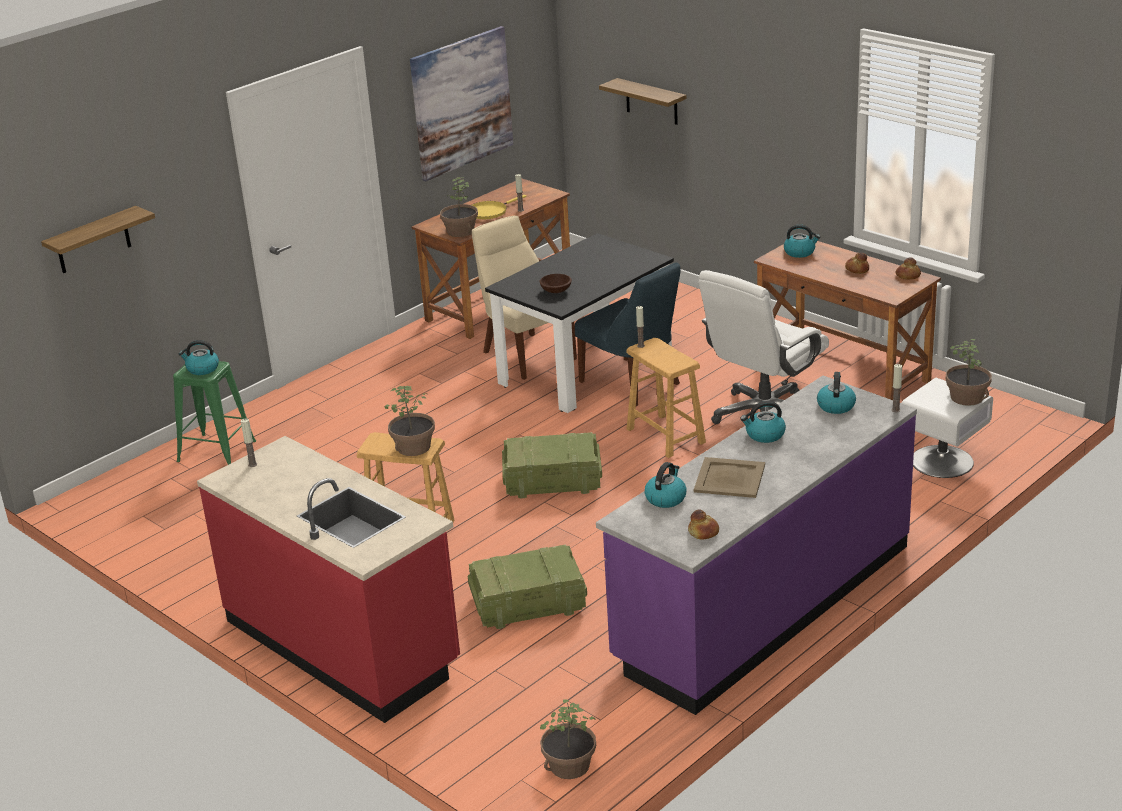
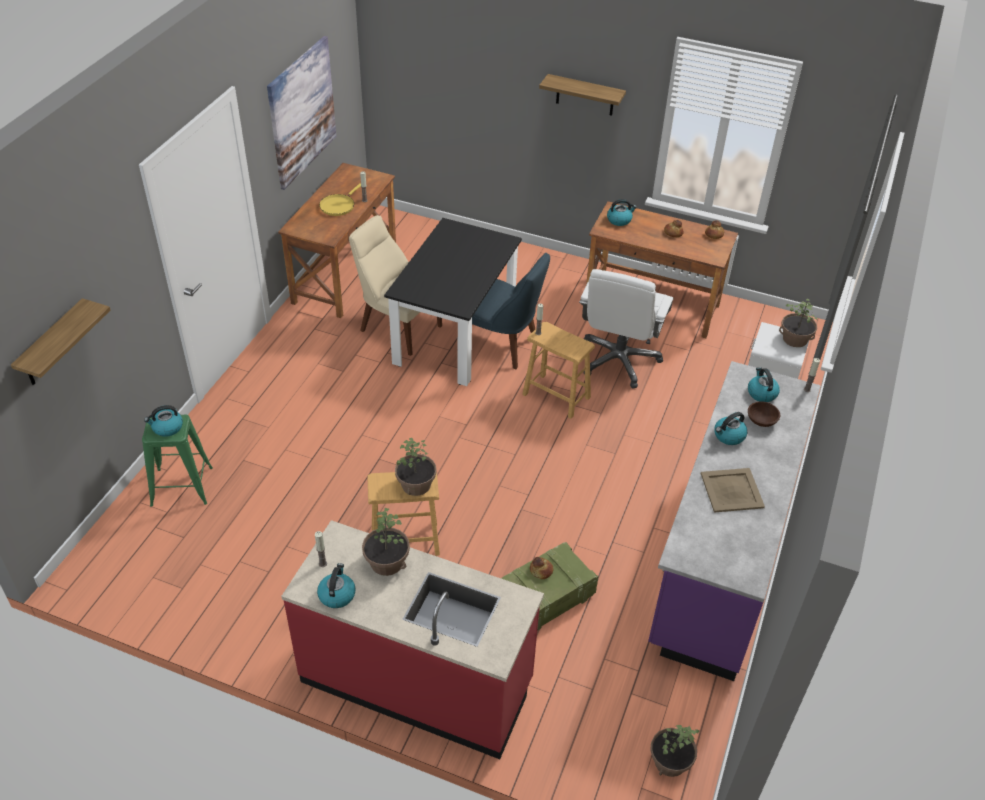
camera: 25 degrees left, 15 degrees up
potted plant [440,177,478,237] -> potted plant moved to [362,508,410,576]
crate [502,432,602,499] -> none
brown bowl [539,274,572,293] -> brown bowl moved to [748,401,780,427]
shelf [599,78,686,125] -> shelf moved to [539,74,626,116]
kettle [644,462,687,508] -> kettle moved to [317,563,356,608]
bread [688,509,719,540] -> bread moved to [530,557,554,579]

